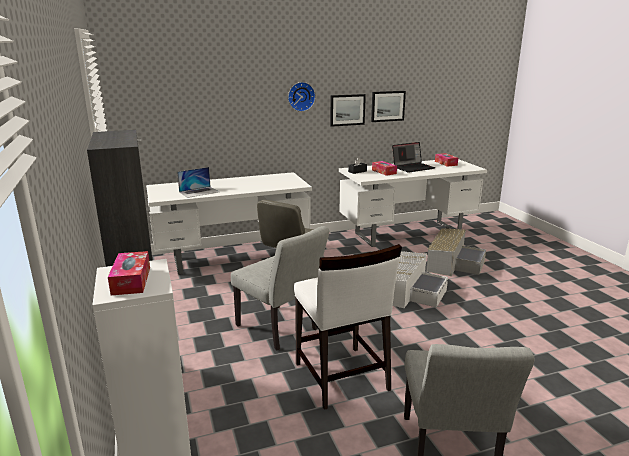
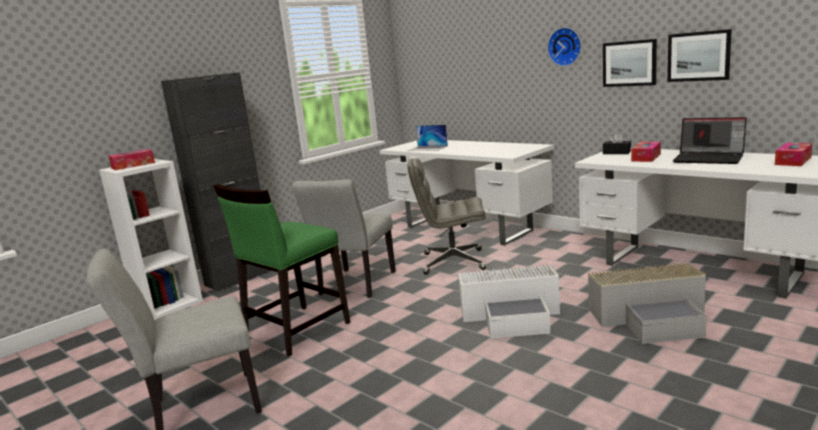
camera: 65 degrees right, 5 degrees down
white chair [294,244,402,410] -> green chair [214,184,350,357]

